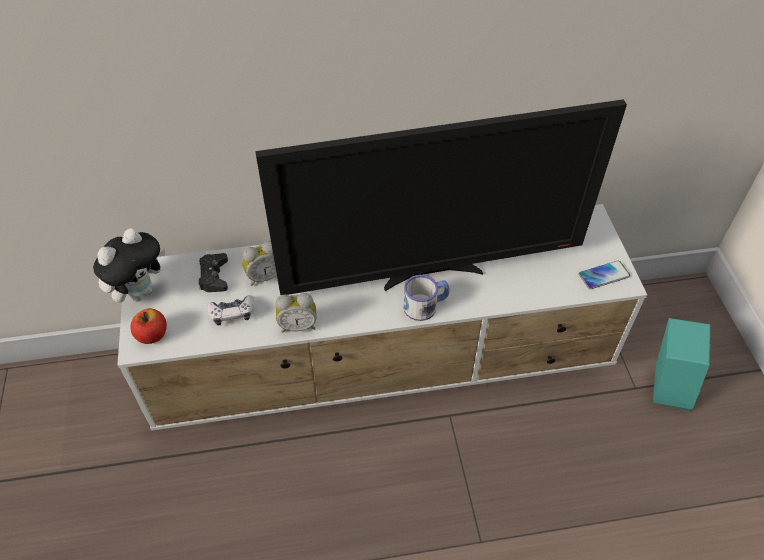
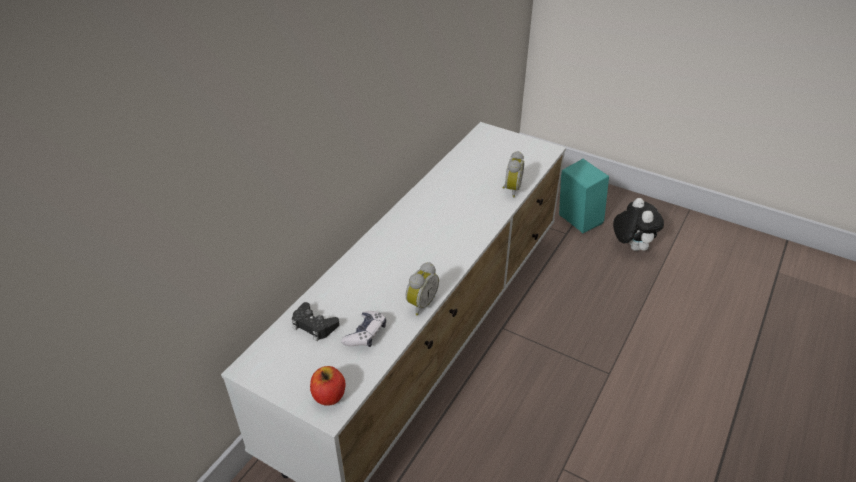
camera: 50 degrees left, 10 degrees down
plush toy [93,228,165,303] -> plush toy moved to [613,198,664,251]
alarm clock [242,241,277,286] -> alarm clock moved to [502,151,524,197]
television [255,99,627,296] -> none
mug [404,275,449,321] -> none
phone [579,261,630,289] -> none

